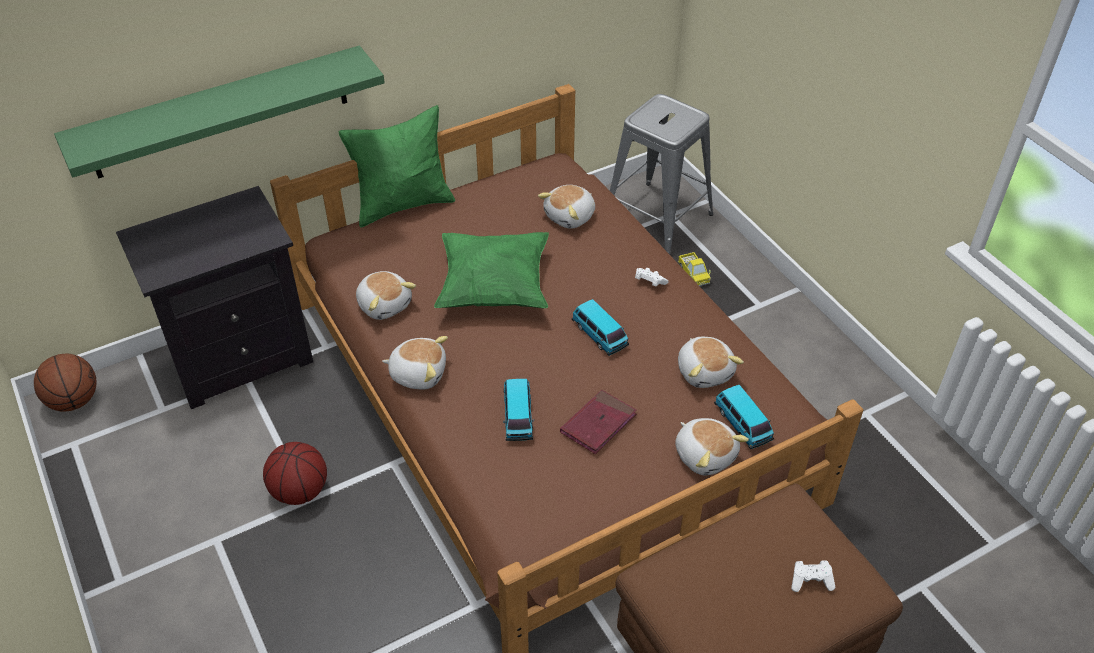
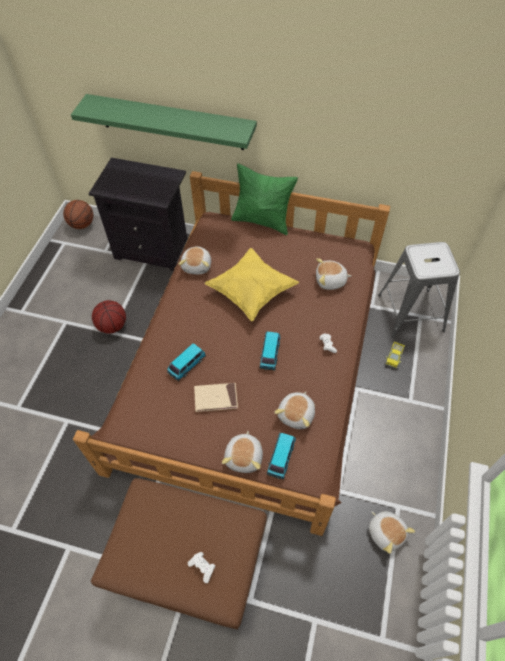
camera: 45 degrees right, 10 degrees up
plush toy [382,336,448,390] -> plush toy moved to [369,511,415,554]
green pillow [434,232,549,309] -> yellow pillow [204,248,299,321]
red book [560,390,637,454] -> beige book [194,383,238,412]

